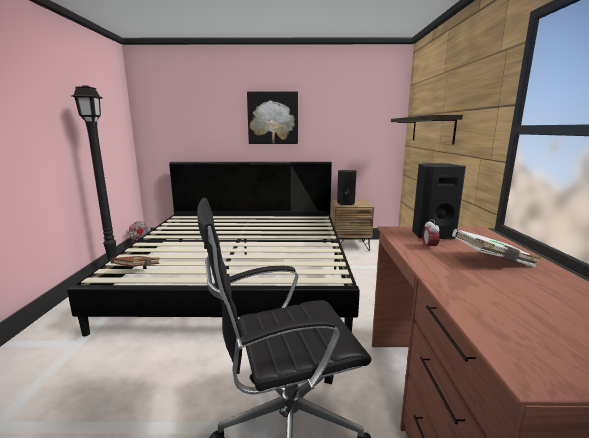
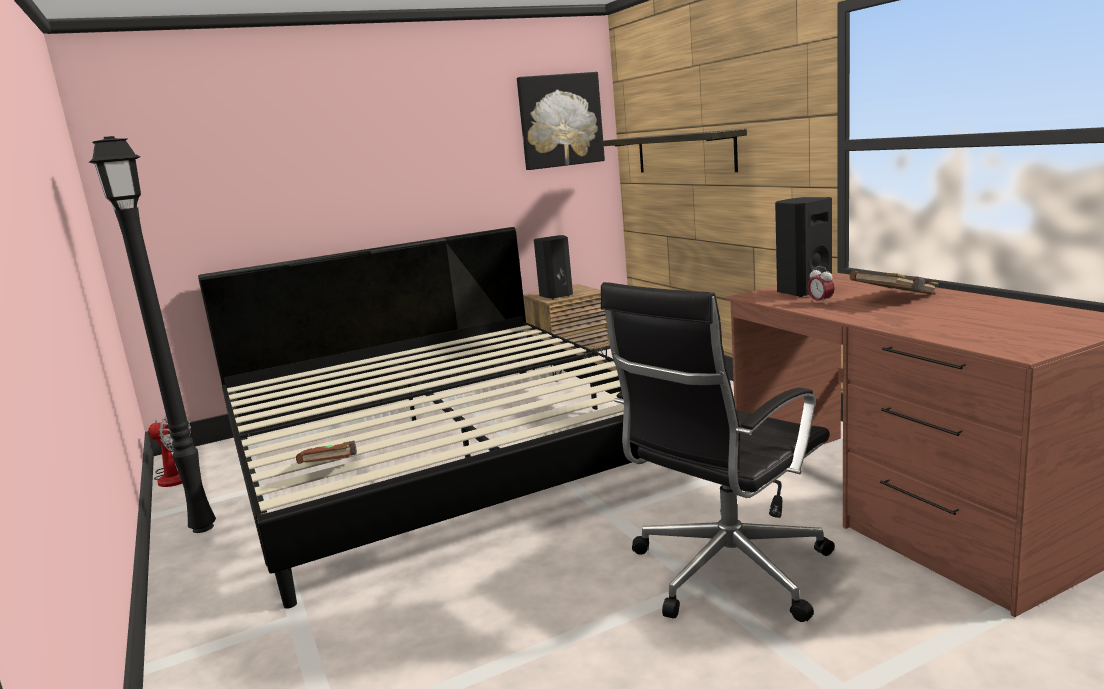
camera: 25 degrees left, 0 degrees up
picture [247,91,298,144] -> picture moved to [517,72,605,170]
white book [452,229,541,267] -> brown book [850,270,939,295]

